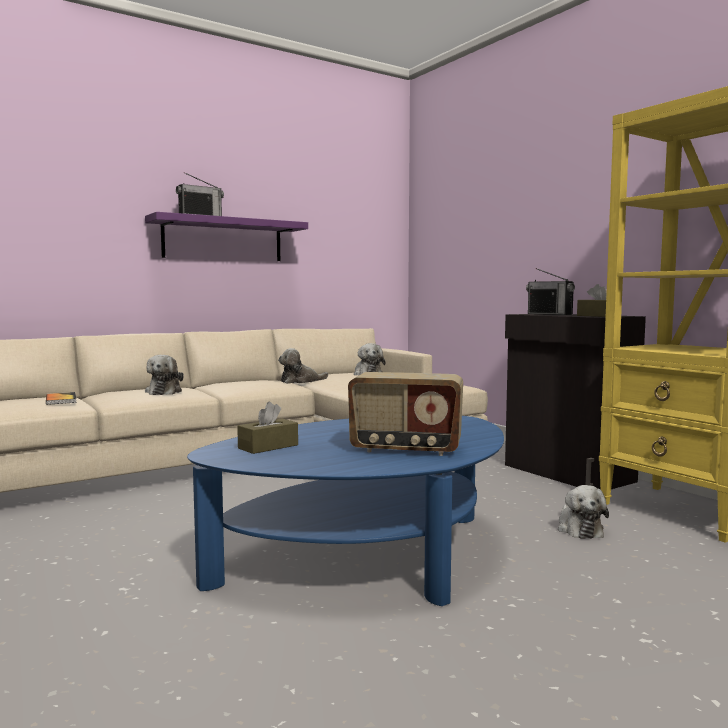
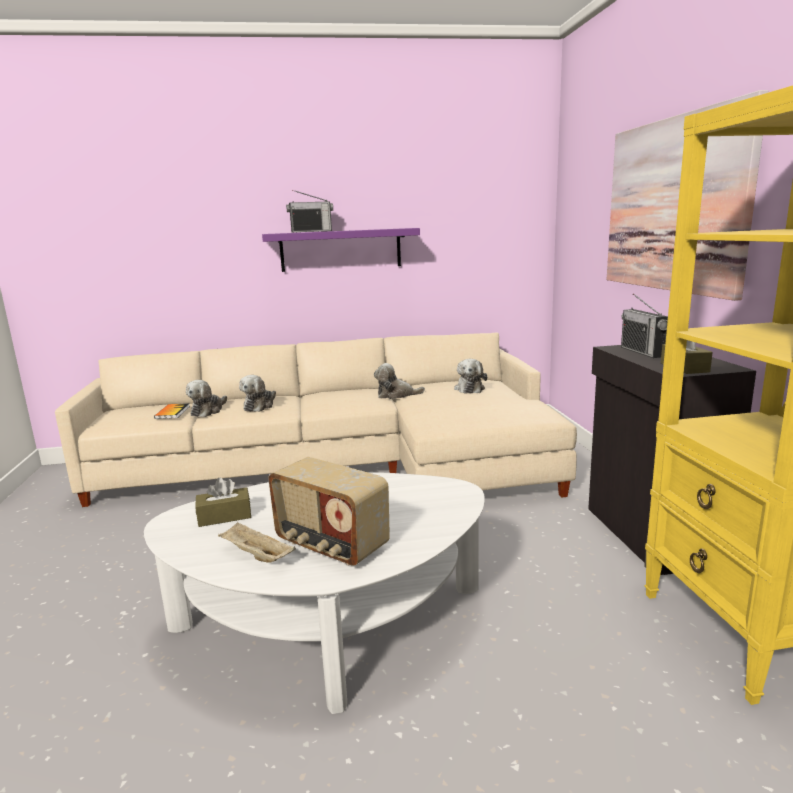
camera: 25 degrees right, 10 degrees up
blue coffee table [187,416,504,606] -> white coffee table [144,472,485,714]
plush toy [558,485,609,539] -> plush toy moved to [186,380,227,417]
none -> beige tray [218,522,296,563]
none -> picture [607,90,768,301]

